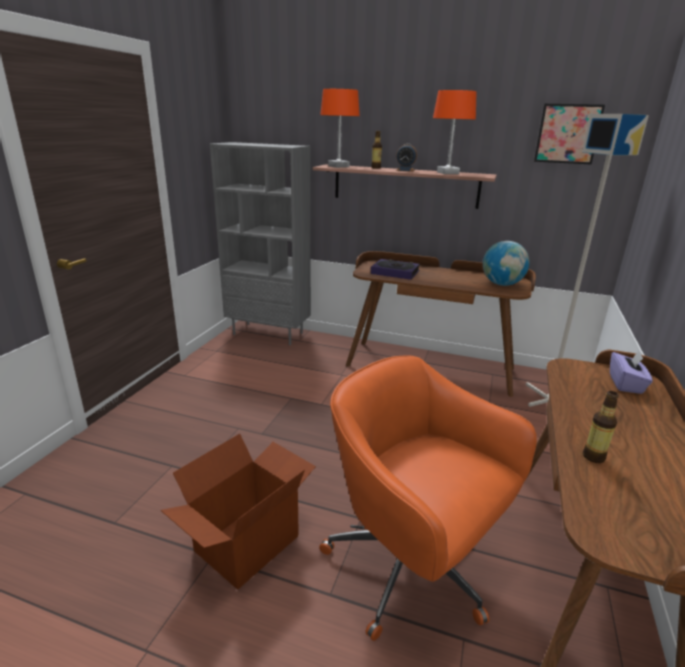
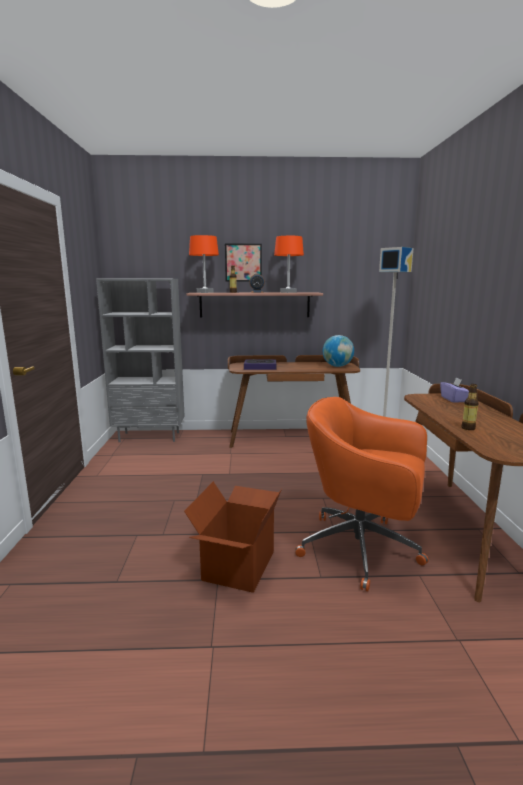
camera: 20 degrees left, 10 degrees down
picture [534,104,605,165] -> picture moved to [225,244,262,281]

